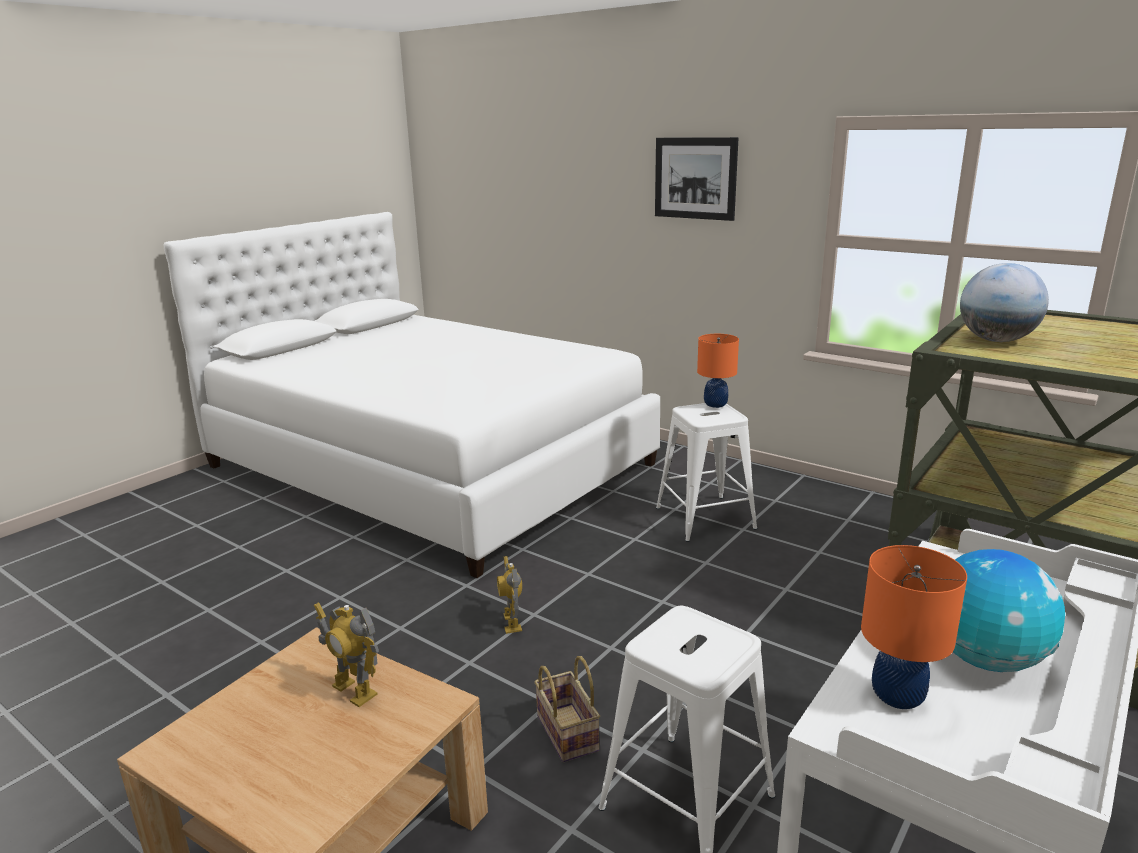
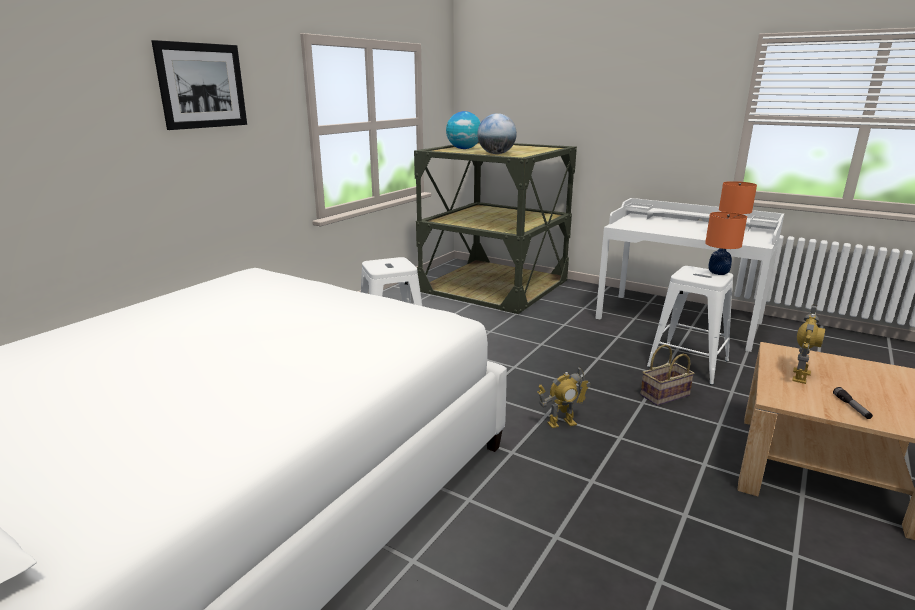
camera: 95 degrees left, 0 degrees up
orange table lamp [697,334,739,408] -> orange table lamp moved to [705,212,747,275]
globe [953,549,1065,672] -> globe moved to [446,111,481,149]
none -> flashlight [833,387,873,419]

